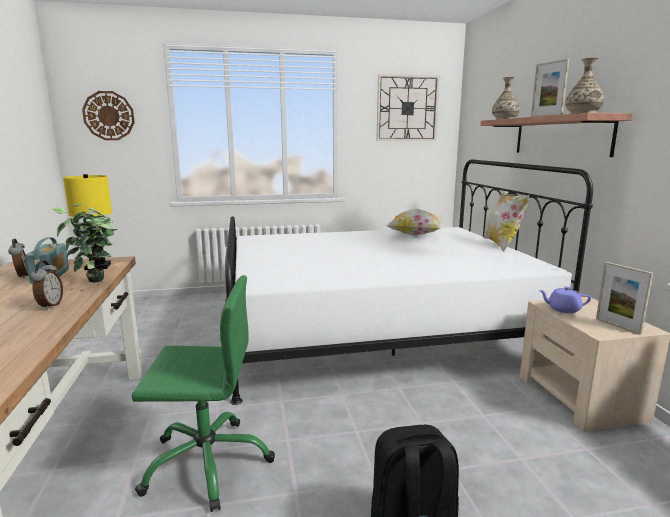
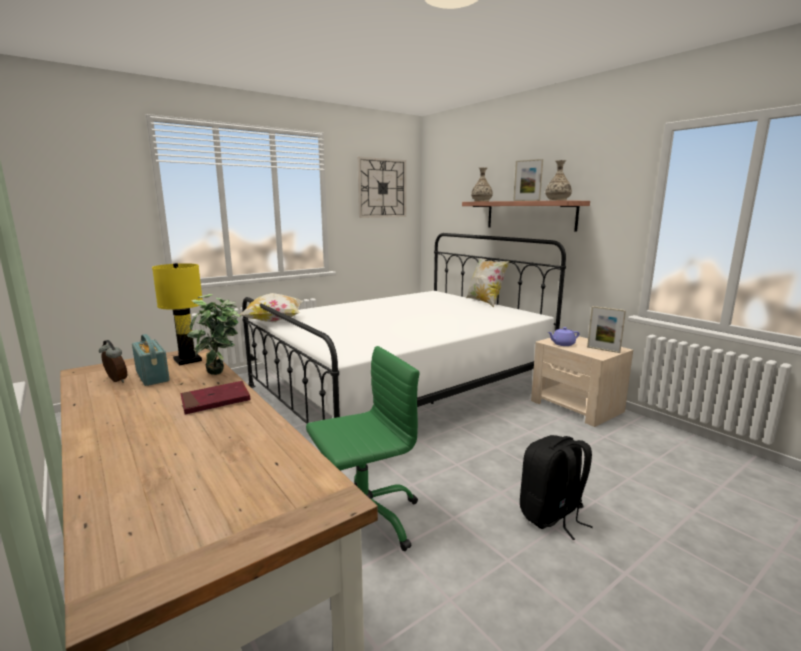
camera: 25 degrees left, 0 degrees up
alarm clock [30,260,63,310] -> red book [181,381,251,415]
wall clock [82,91,135,140] -> none
pillow [386,209,444,236] -> pillow moved to [239,293,302,322]

